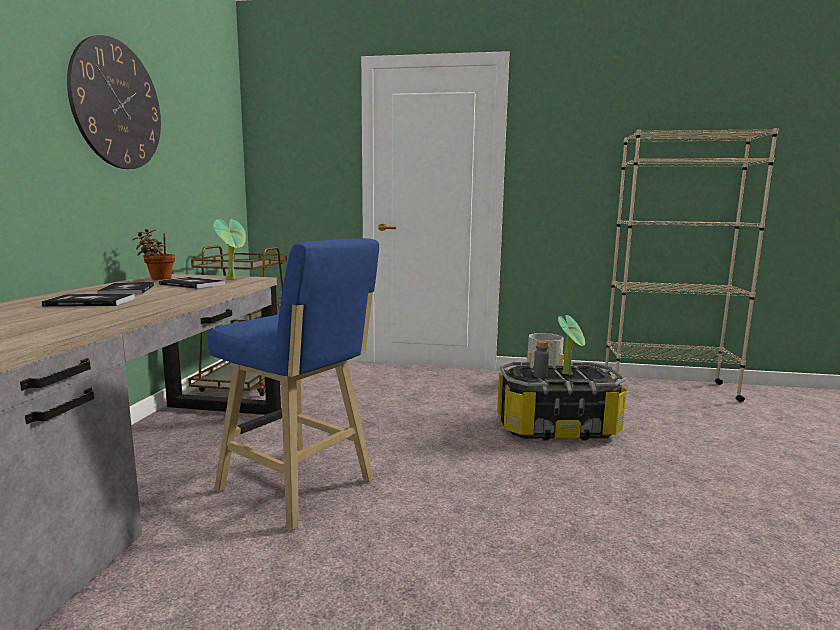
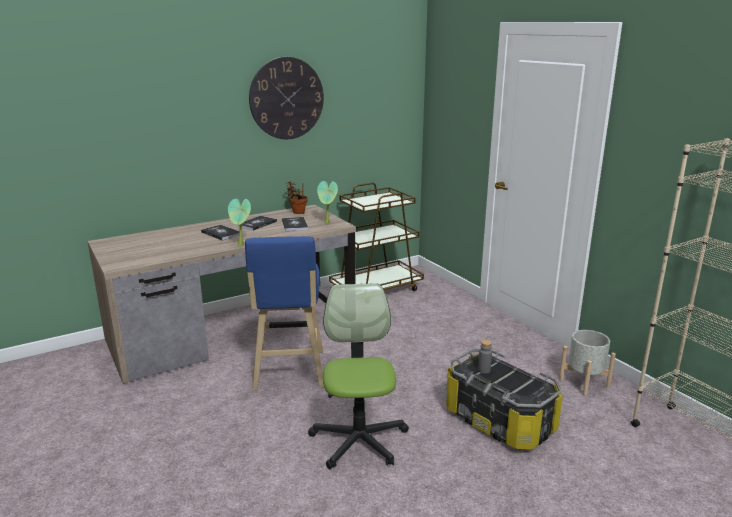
camera: 50 degrees right, 10 degrees up
potted plant [558,315,585,375] -> potted plant moved to [228,199,251,246]
none -> office chair [308,283,409,469]

